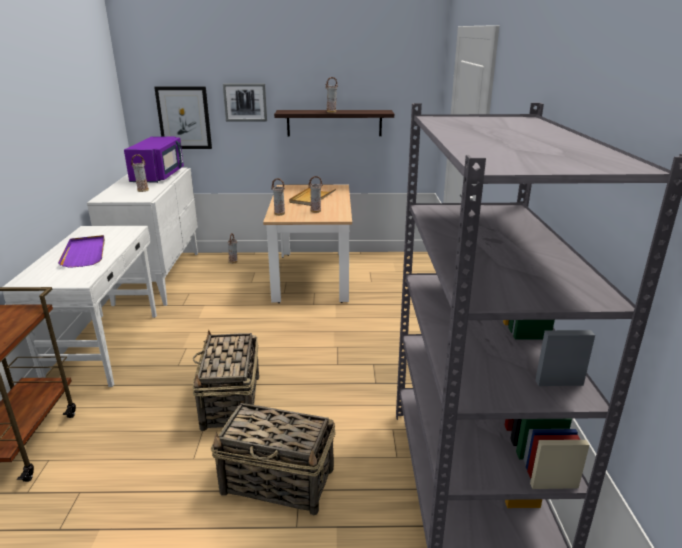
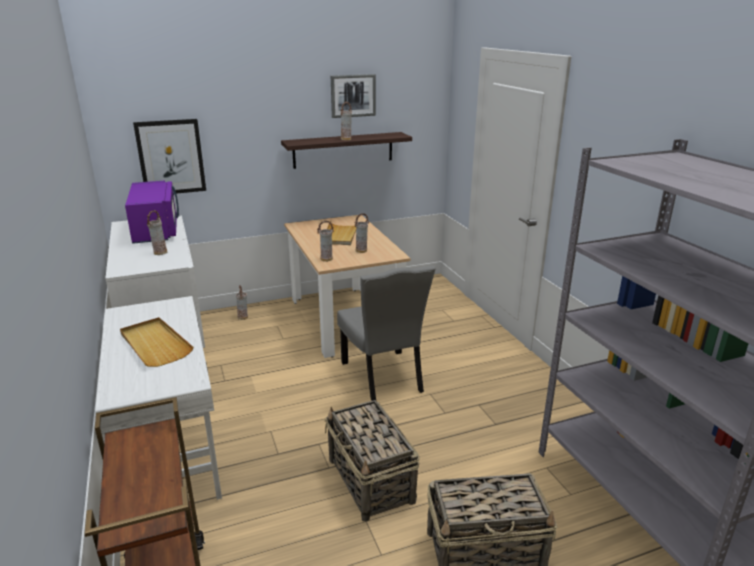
camera: 20 degrees left, 0 degrees up
purple tray [58,235,105,268] -> beige tray [120,317,194,367]
picture [223,84,267,121] -> picture moved to [331,74,376,118]
none -> grey chair [337,266,435,401]

